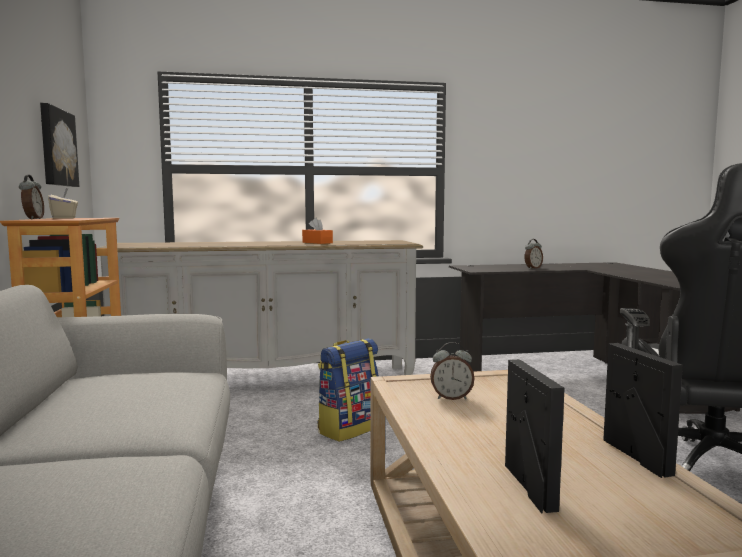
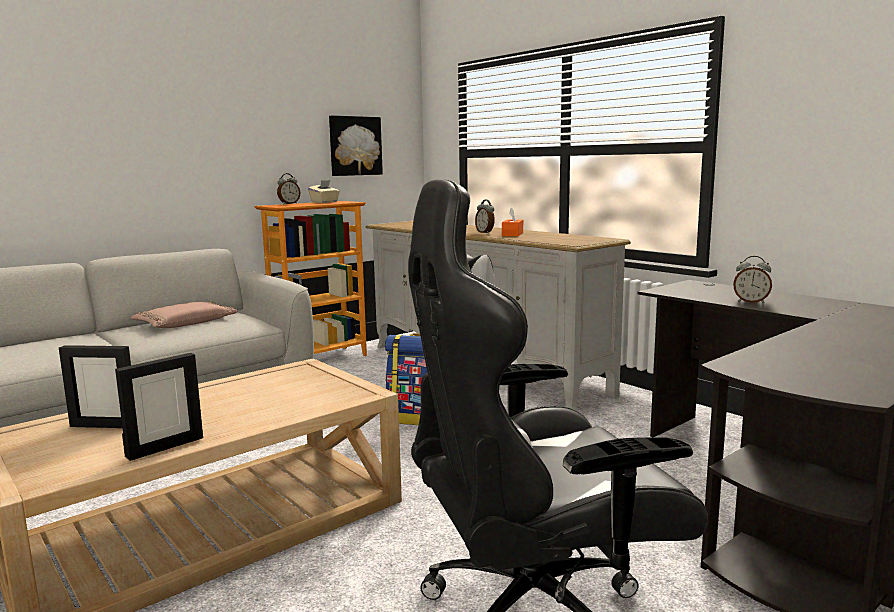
camera: 60 degrees right, 5 degrees up
alarm clock [430,342,475,400] -> alarm clock moved to [475,199,495,234]
picture frame [505,359,565,513] -> picture frame turned 45 degrees clockwise [59,345,131,428]
none -> beige pillow [131,302,238,328]

